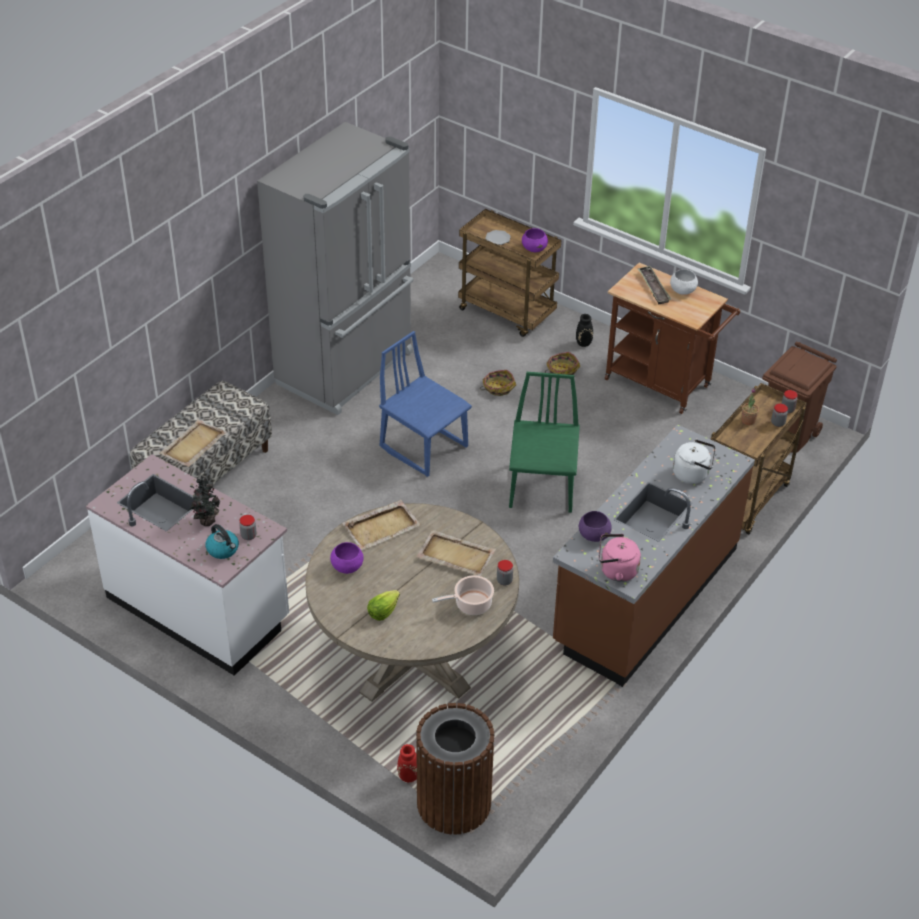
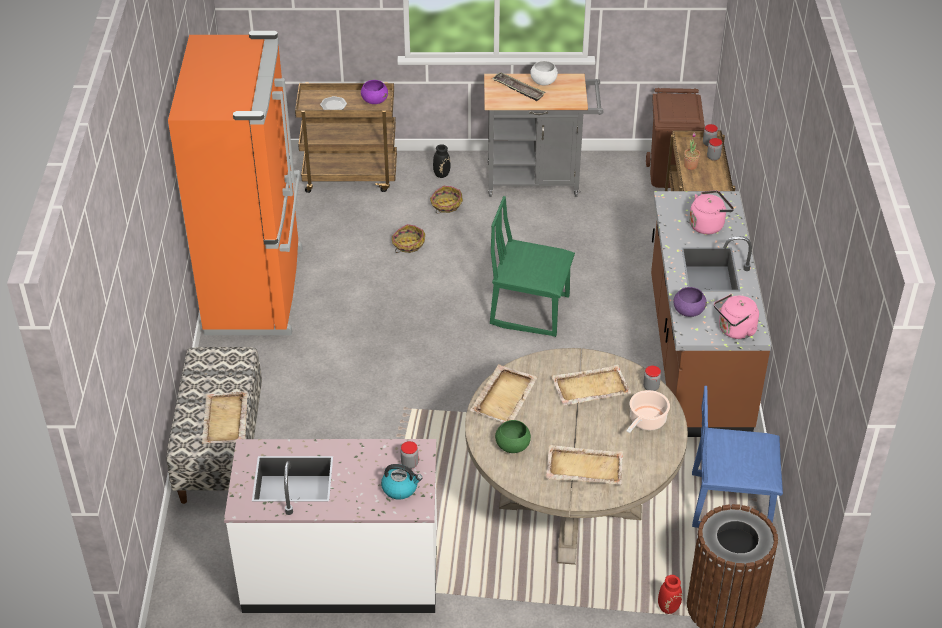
camera: 35 degrees left, 0 degrees up
potted plant [188,475,220,526] -> none
grey fridge [257,122,413,415] -> orange fridge [168,31,303,335]
purple bowl [330,542,364,574] -> green bowl [495,420,531,453]
lettuce [367,590,400,621] -> beige tray [546,445,623,485]
blue chair [379,331,472,477] -> blue chair moved to [692,386,783,528]
green chair [509,372,580,513] -> green chair turned 45 degrees counterclockwise [490,196,575,337]
brown cart [605,263,740,414] -> grey cart [484,74,603,197]
white kettle [673,439,716,484] -> pink kettle [689,190,734,234]

